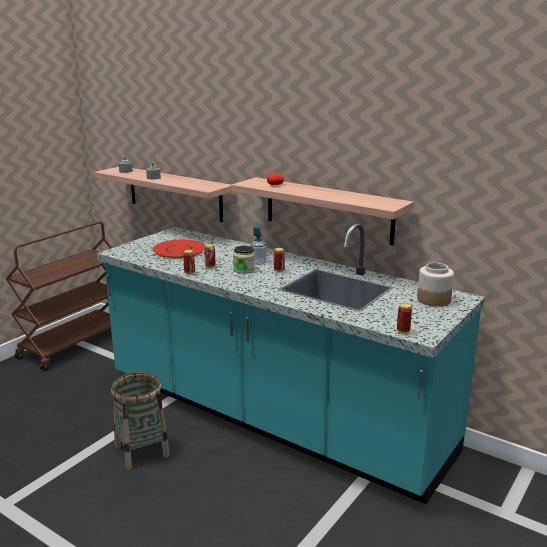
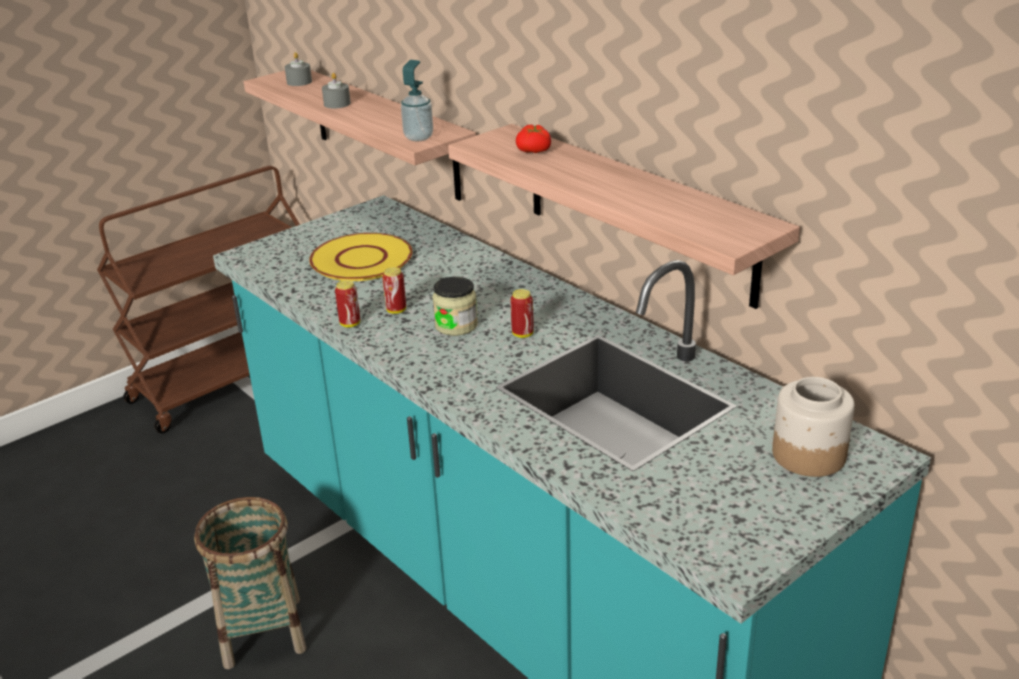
camera: 15 degrees right, 10 degrees up
red plate [152,239,205,258] -> yellow plate [309,233,413,281]
soap dispenser [250,223,267,265] -> soap dispenser moved to [401,60,433,142]
can [397,303,412,334] -> none

